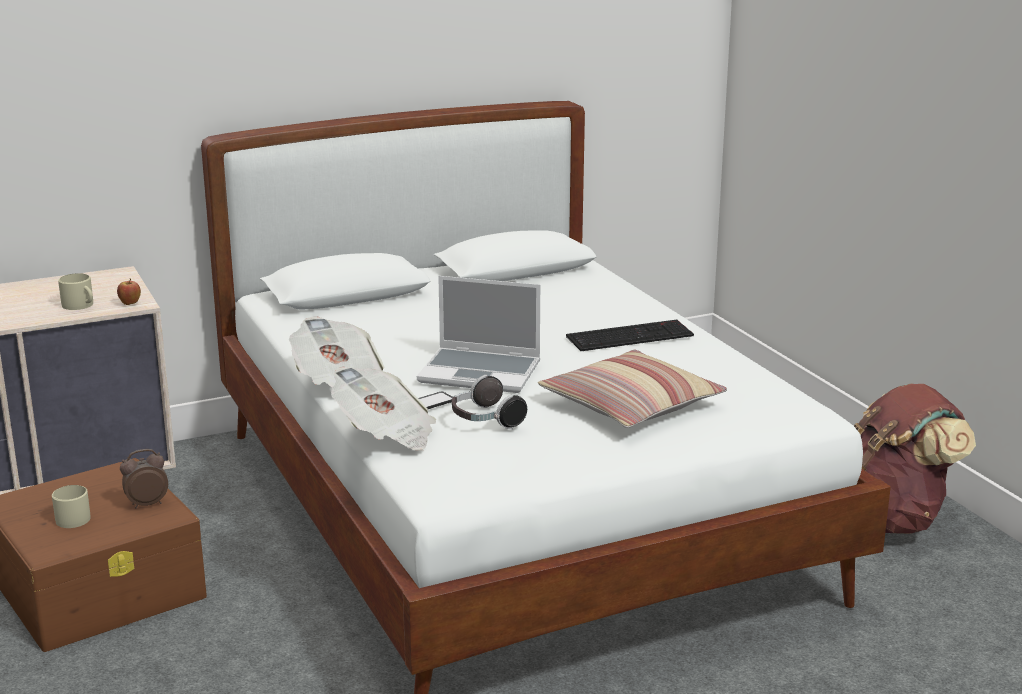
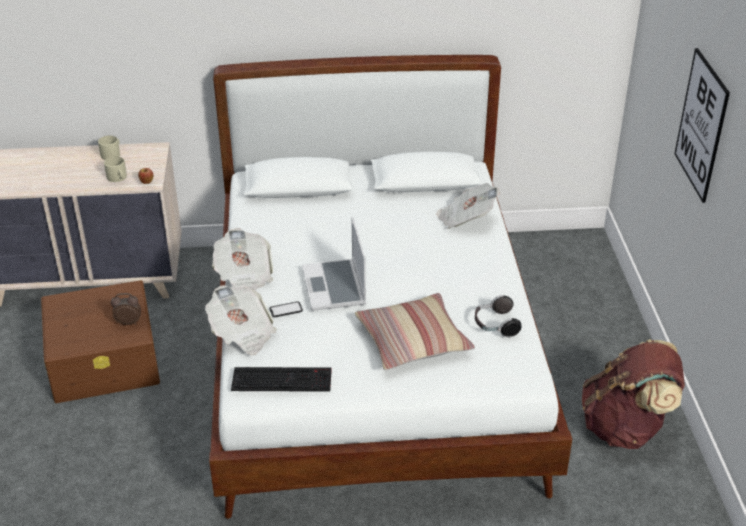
camera: 20 degrees right, 15 degrees up
beige mug [52,485,91,528] -> beige mug moved to [98,136,120,160]
laptop [417,276,540,393] -> laptop turned 45 degrees clockwise [302,217,366,311]
headphones [452,375,527,429] -> headphones moved to [475,295,522,338]
keyboard [566,320,694,351] -> keyboard moved to [231,367,332,392]
none -> newspaper [436,183,500,229]
none -> picture [674,48,730,203]

